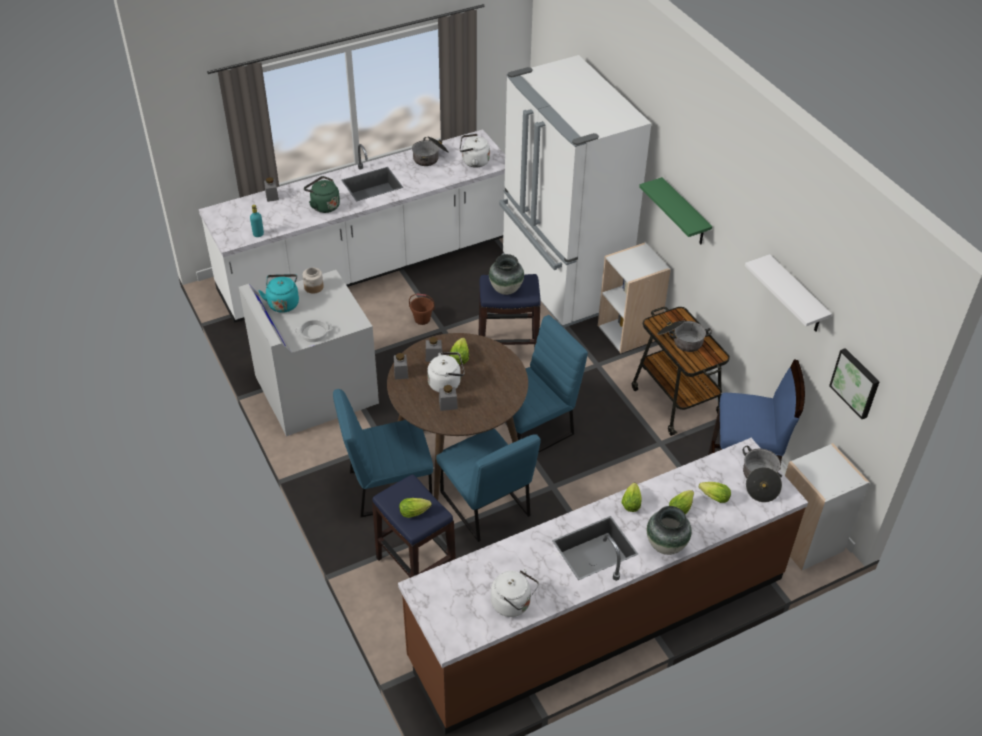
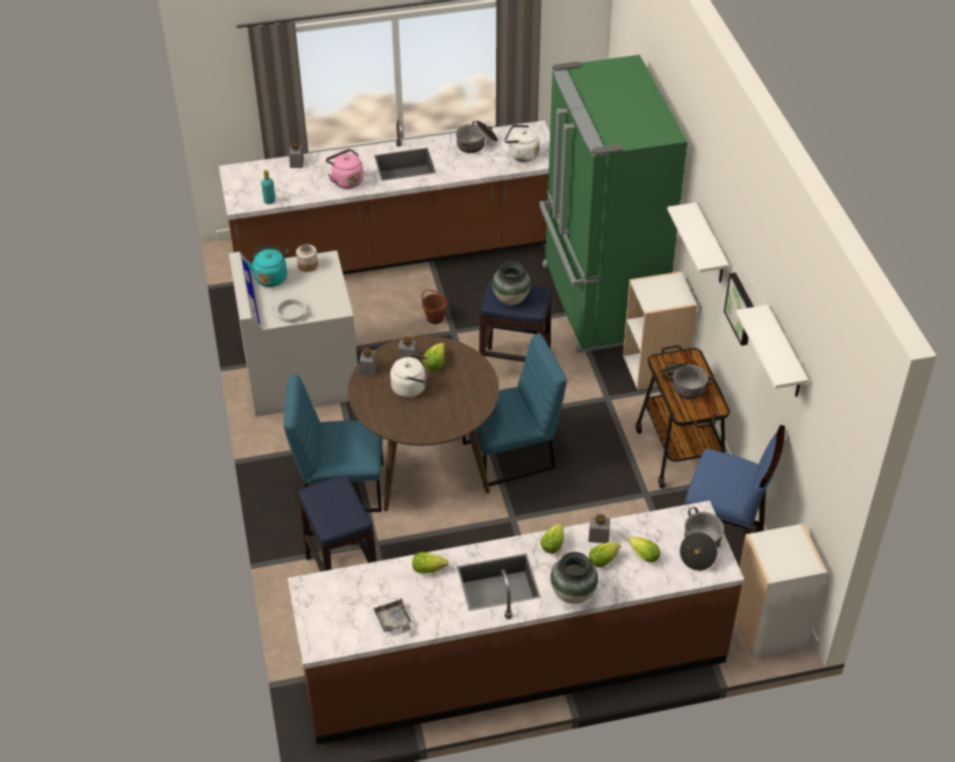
camera: 15 degrees right, 0 degrees up
white counter [199,129,505,323] -> brown counter [219,120,550,275]
green kettle [304,176,340,213] -> pink kettle [326,149,363,189]
lettuce [399,498,432,518] -> lettuce moved to [412,552,448,574]
blue chair [436,429,541,542] -> none
grey jar [439,385,458,411] -> grey jar moved to [588,514,610,543]
white kettle [491,569,539,617] -> grey tray [373,598,413,633]
white fridge [499,55,651,328] -> green fridge [539,55,687,353]
green shelf [639,177,712,244] -> white shelf [667,202,729,283]
picture [829,348,880,419] -> picture moved to [724,273,754,346]

